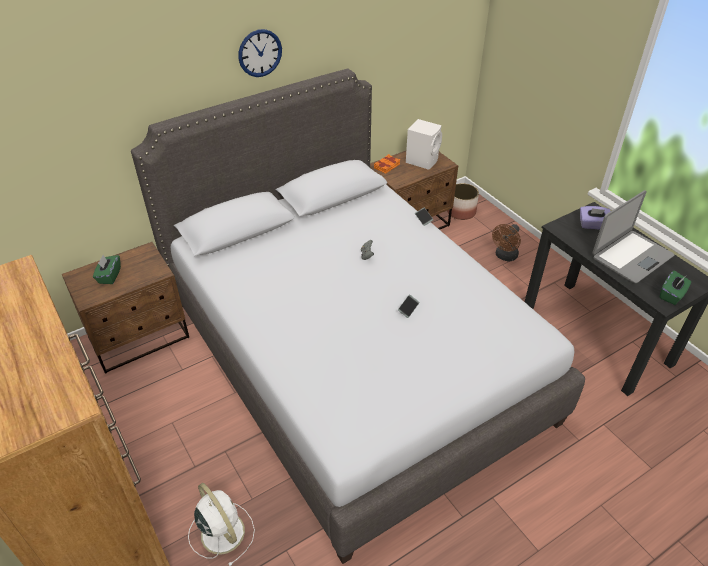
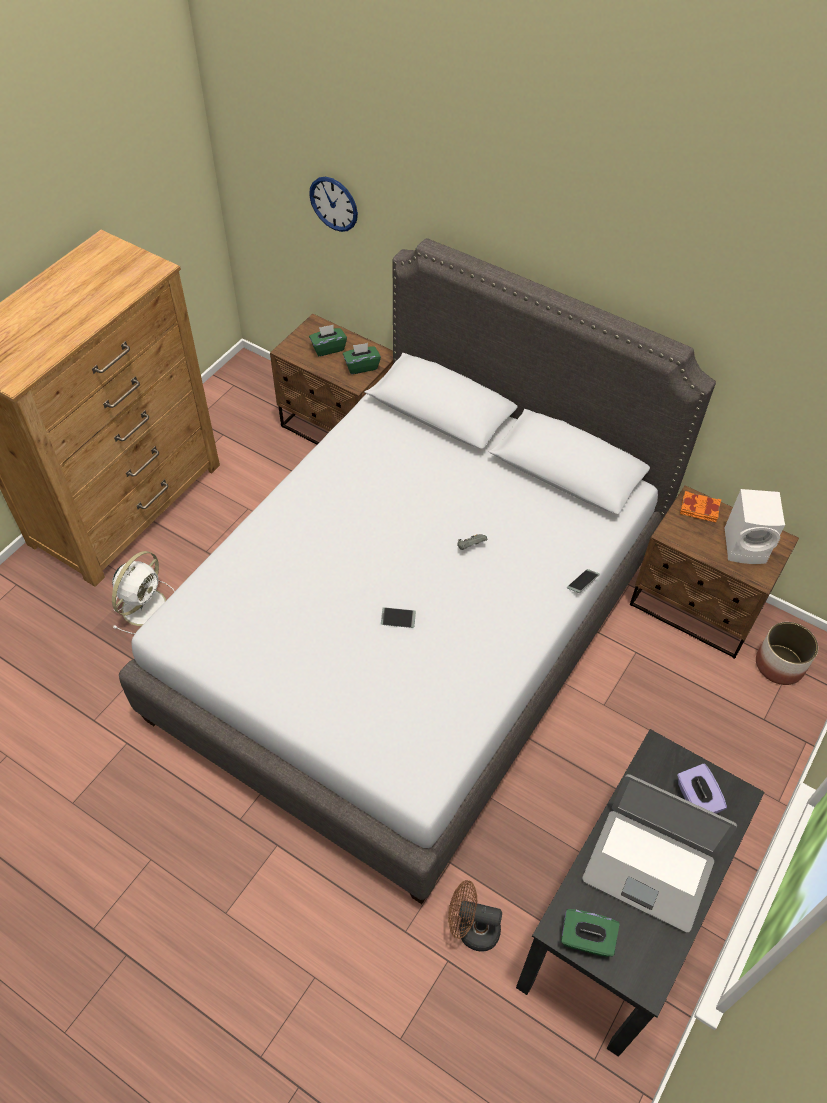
camera: 65 degrees right, 10 degrees up
wall clock [238,29,282,77] -> wall clock moved to [309,177,358,232]
brown fan [492,224,521,261] -> brown fan moved to [448,880,502,951]
none -> green tissue box [343,343,381,374]

